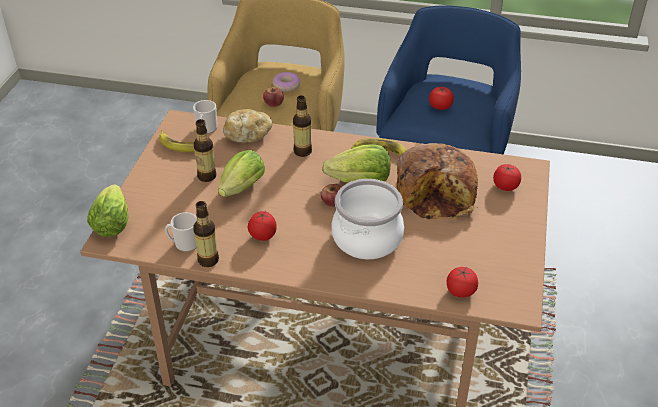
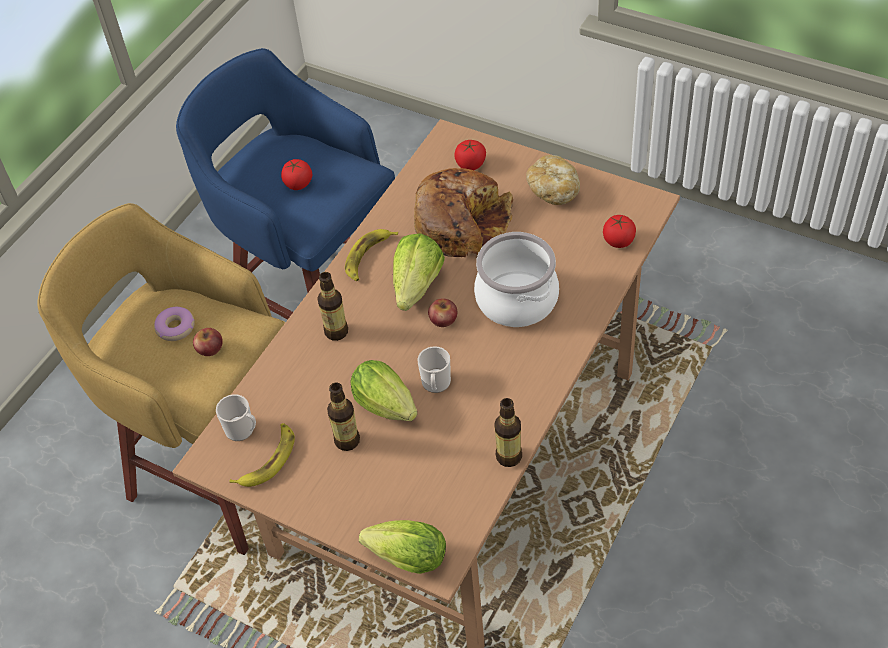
camera: 70 degrees left, 10 degrees up
mug [165,212,197,252] -> mug moved to [417,346,451,393]
bread [223,109,273,143] -> bread moved to [526,155,580,205]
tomato [248,211,277,241] -> none

